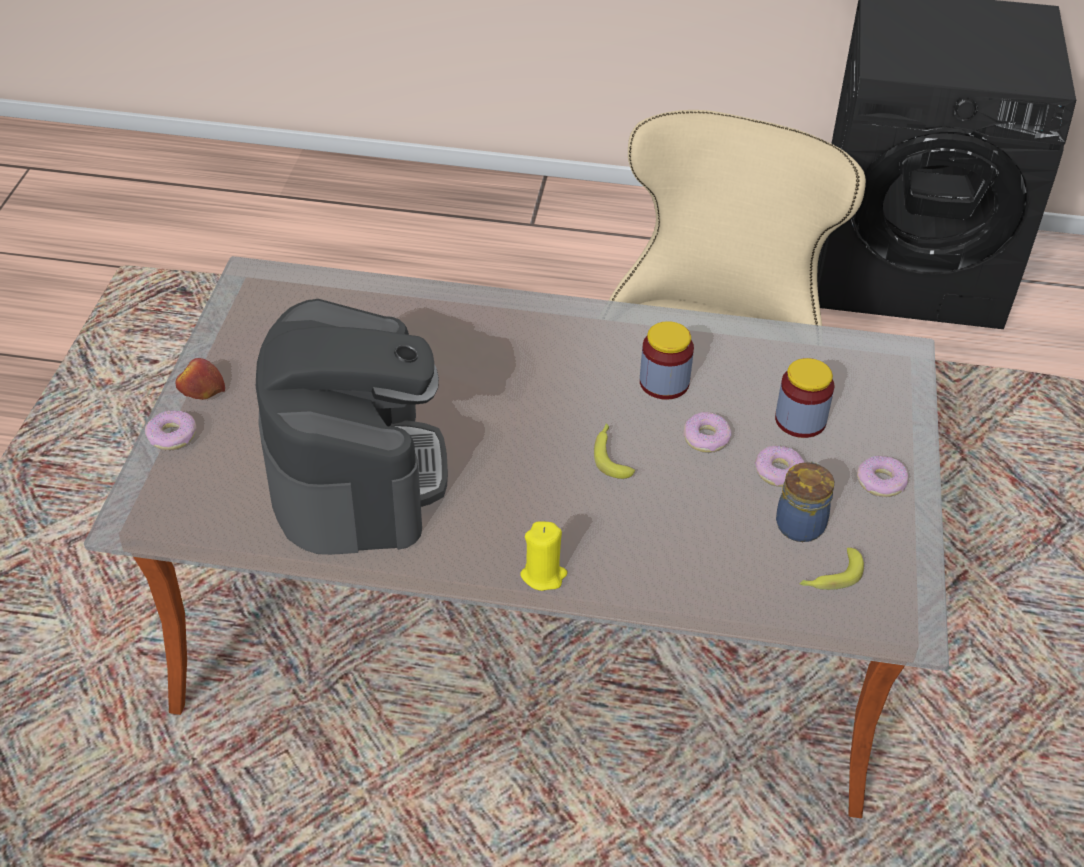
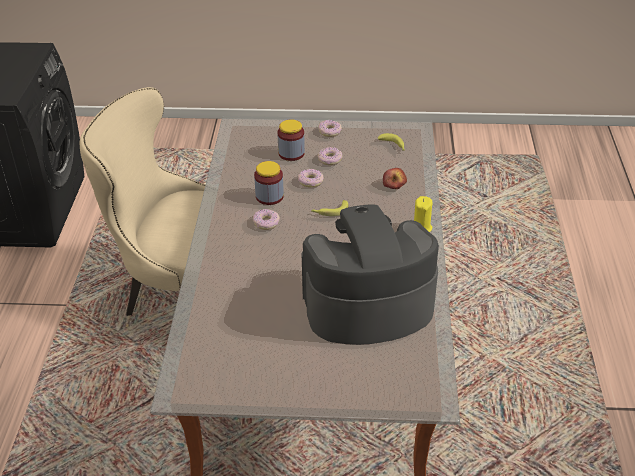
camera: 95 degrees left, 5 degrees down
donut [145,410,196,450] -> donut moved to [253,209,280,230]
apple [176,358,225,400] -> apple moved to [383,168,407,189]
jar [776,462,834,542] -> none

